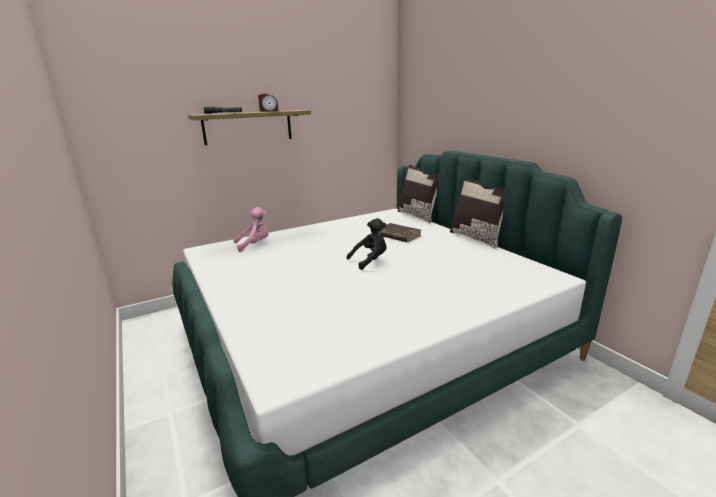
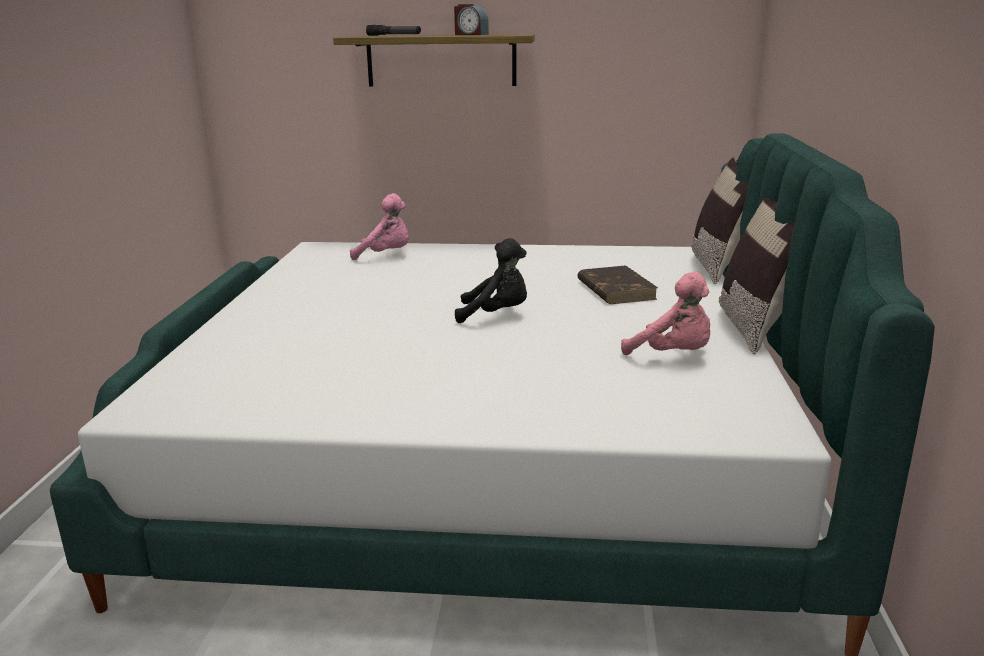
camera: 35 degrees right, 0 degrees up
none -> pink plush toy [621,272,710,355]

